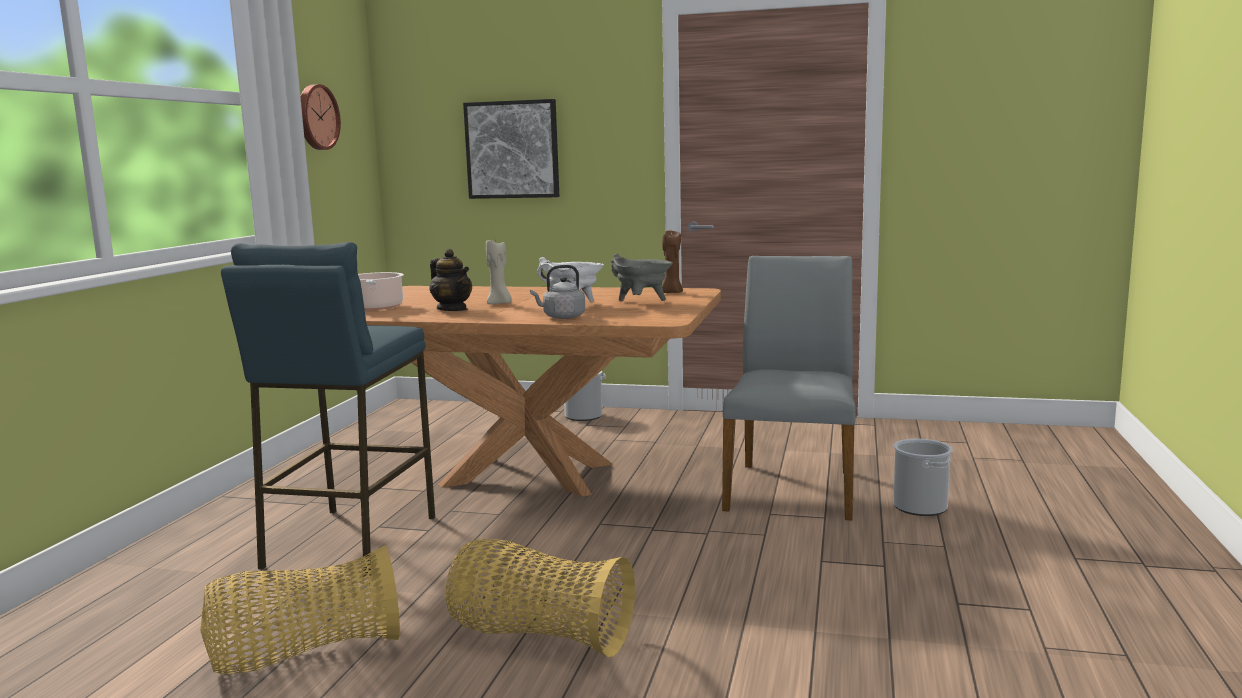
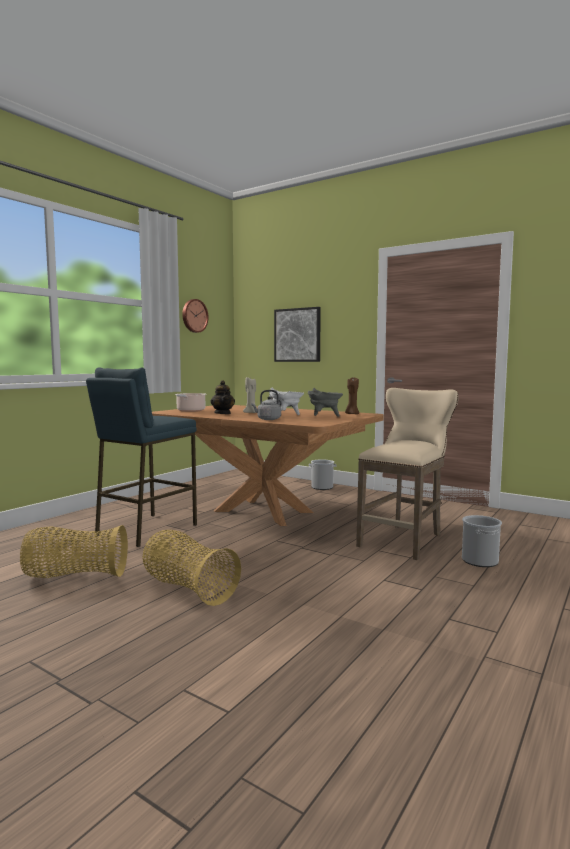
camera: 20 degrees right, 5 degrees down
grey chair [722,256,856,521] -> beige stool [356,388,458,560]

